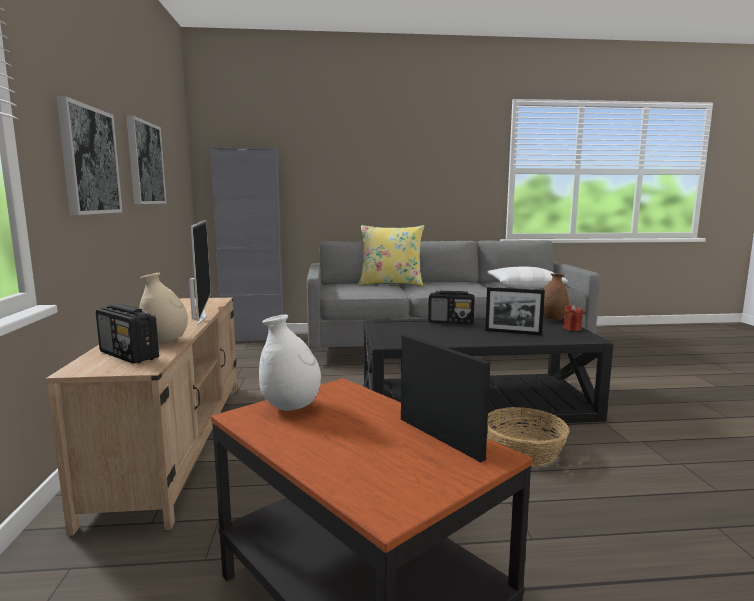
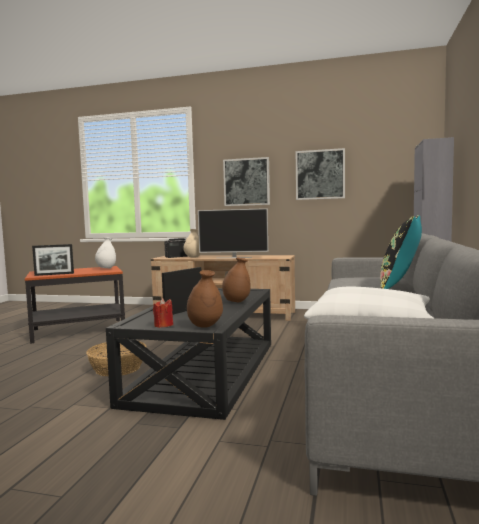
camera: 110 degrees right, 5 degrees down
yellow pillow [358,225,424,286] -> black pillow [380,215,422,289]
radio [428,291,475,325] -> brown vase [222,258,251,302]

